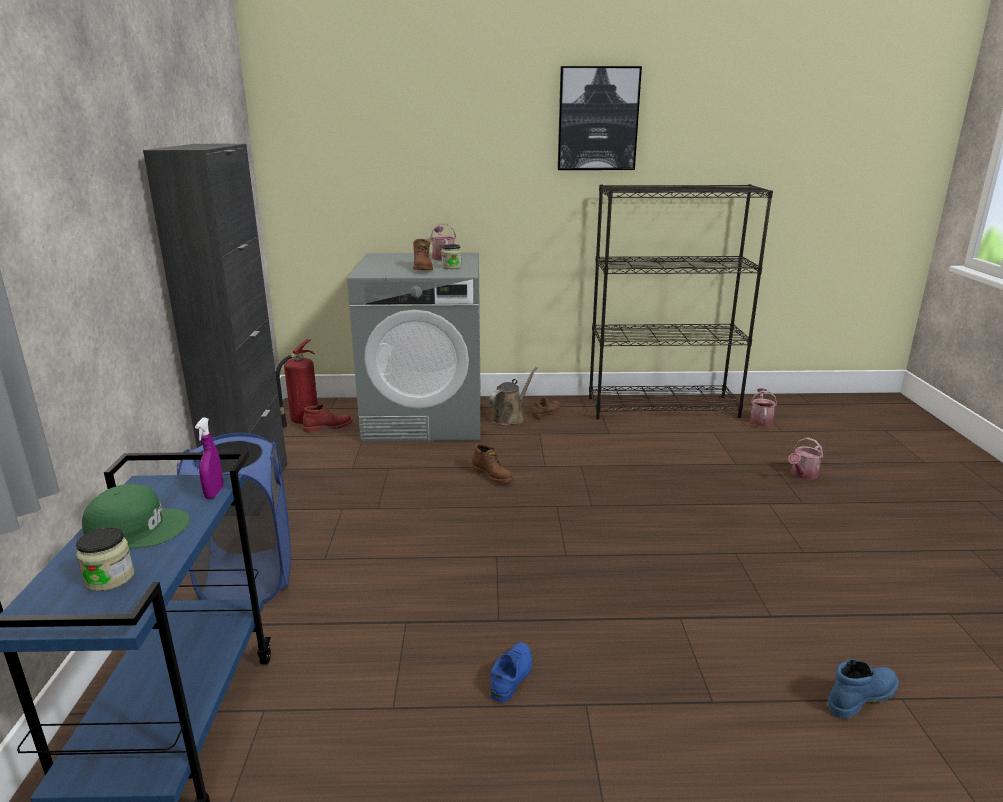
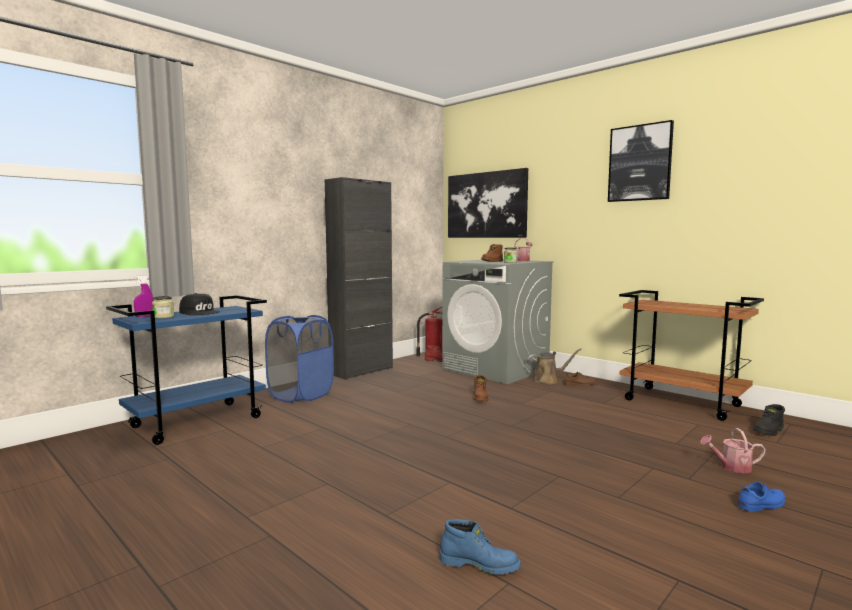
camera: 45 degrees right, 15 degrees down
green cap [82,484,190,549] -> black cap [179,293,220,315]
purple spray bottle [195,417,223,499] -> purple spray bottle moved to [134,275,154,317]
blue shoe [491,642,532,702] -> blue shoe moved to [738,482,786,512]
black bookcase [589,184,773,419] -> brown cart [619,290,764,421]
watering can [749,388,777,426] -> black boot [753,404,785,436]
none -> picture [448,168,528,238]

